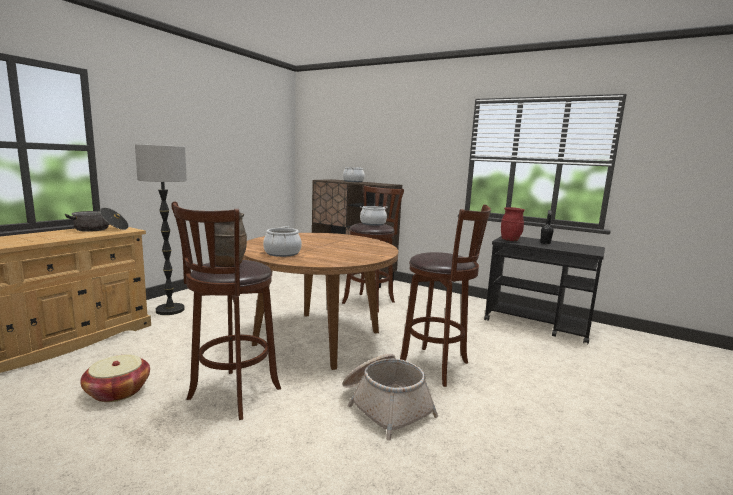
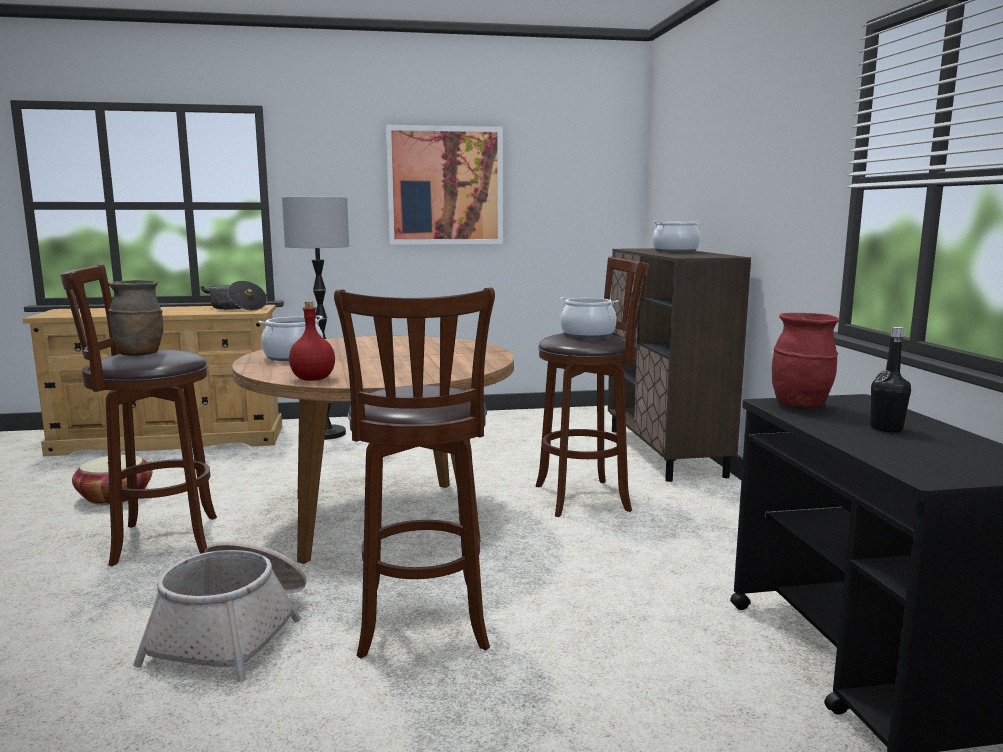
camera: 50 degrees right, 0 degrees up
none -> red bottle [289,301,335,381]
none -> picture [386,125,503,245]

